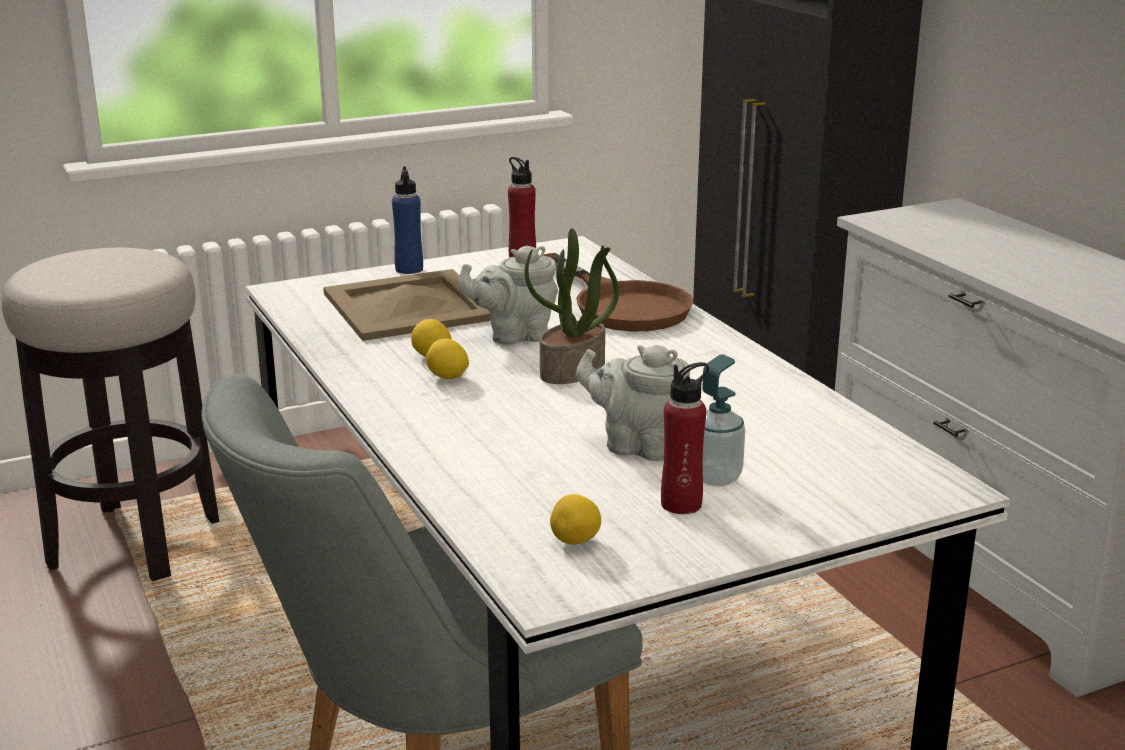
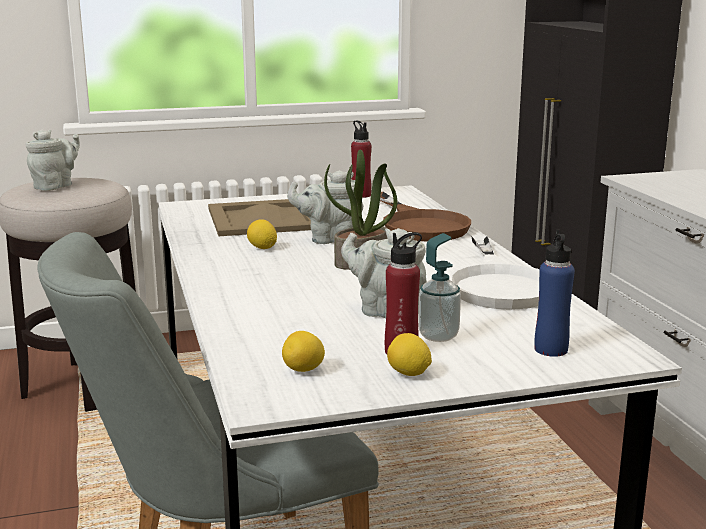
camera: 10 degrees right, 5 degrees down
blue bottle [392,167,423,274] -> blue bottle moved to [534,229,575,357]
lemon [426,338,469,379] -> lemon moved to [387,333,432,376]
none -> grey teapot [25,129,80,191]
none -> white frying pan [449,235,540,310]

